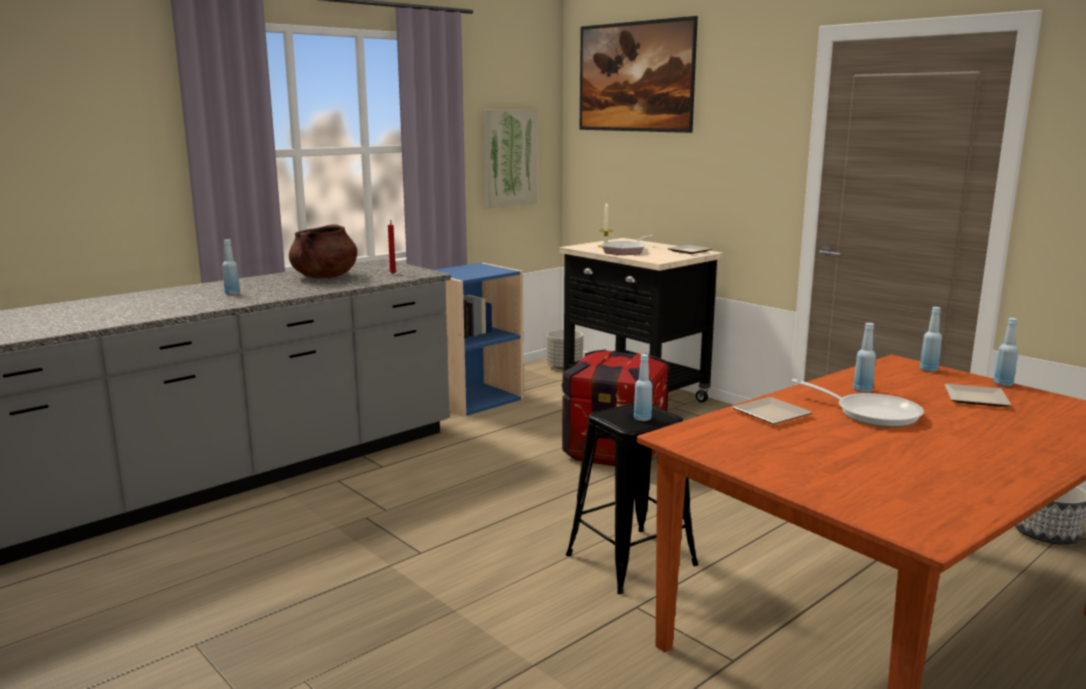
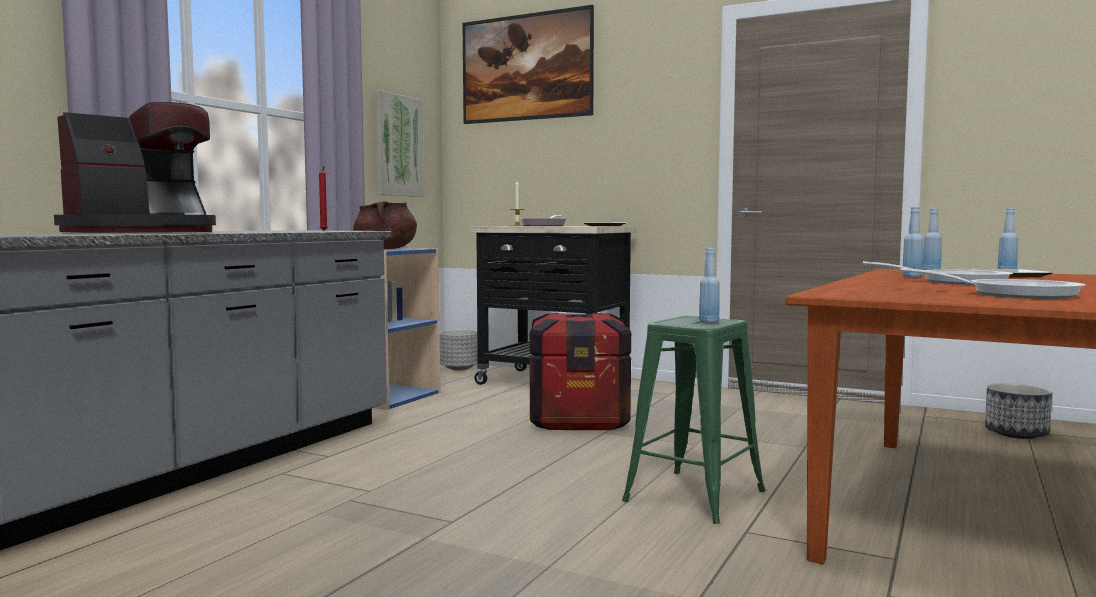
camera: 20 degrees left, 10 degrees down
blue bottle [222,239,240,295] -> coffee machine [54,102,216,233]
brown cooking pot [289,224,357,278] -> brown cooking pot moved to [353,201,417,249]
black stool [566,403,698,594] -> green stool [622,316,765,524]
plate [732,397,813,424] -> none
none -> frying pan [900,268,1086,299]

